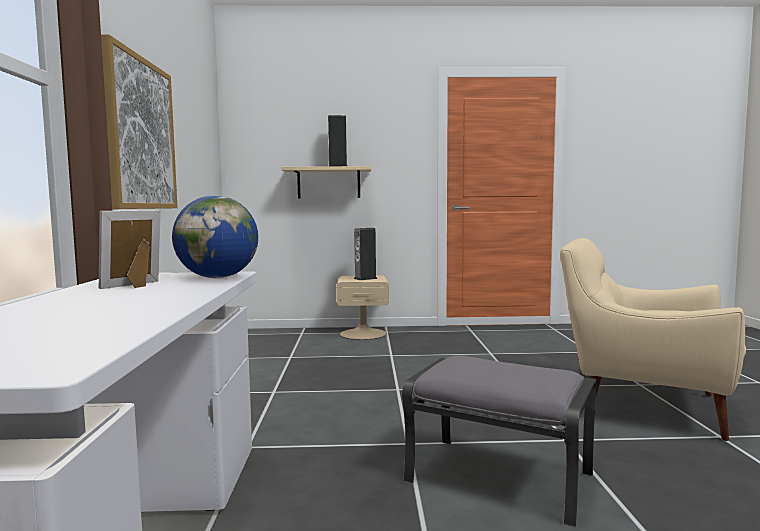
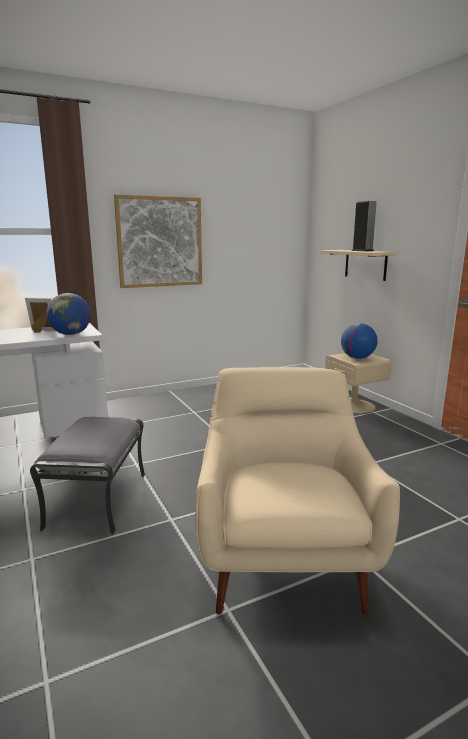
camera: 65 degrees right, 10 degrees up
speaker [354,228,377,280] -> globe [341,323,378,359]

